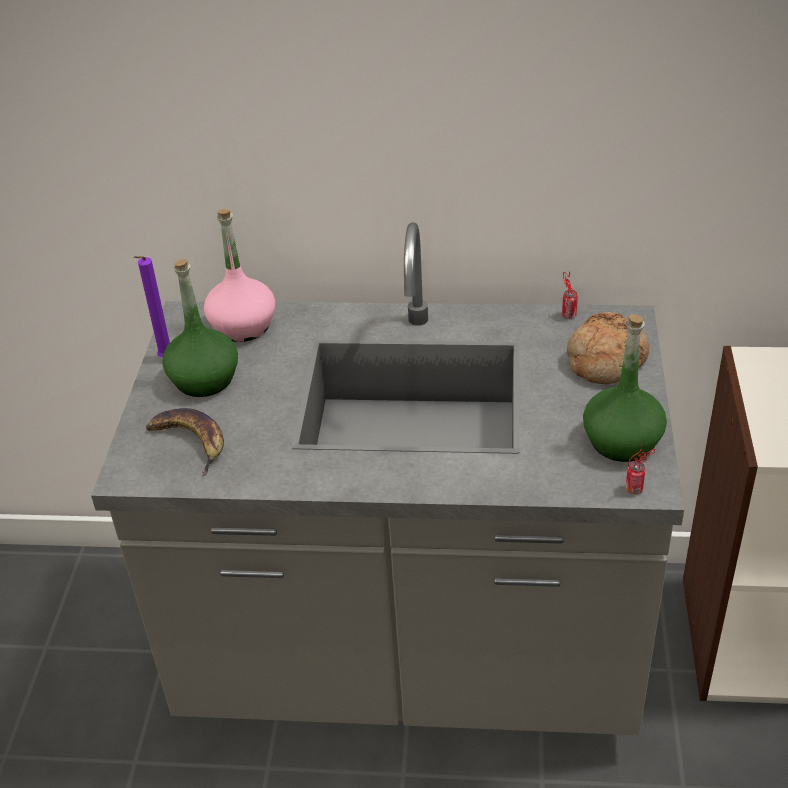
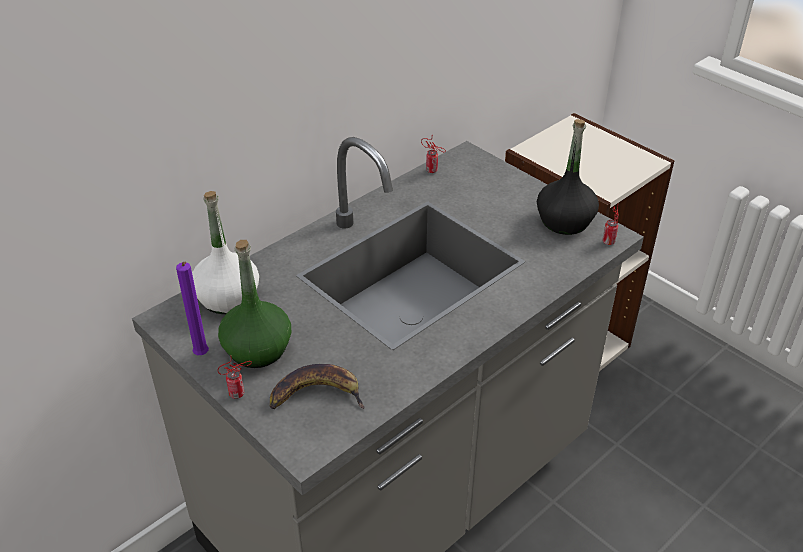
camera: 50 degrees left, 0 degrees up
pink bottle [204,209,275,342] -> white bottle [192,191,259,314]
bread [567,312,650,384] -> none
green bottle [583,314,667,462] -> black bottle [537,119,599,235]
none -> can [218,355,252,399]

